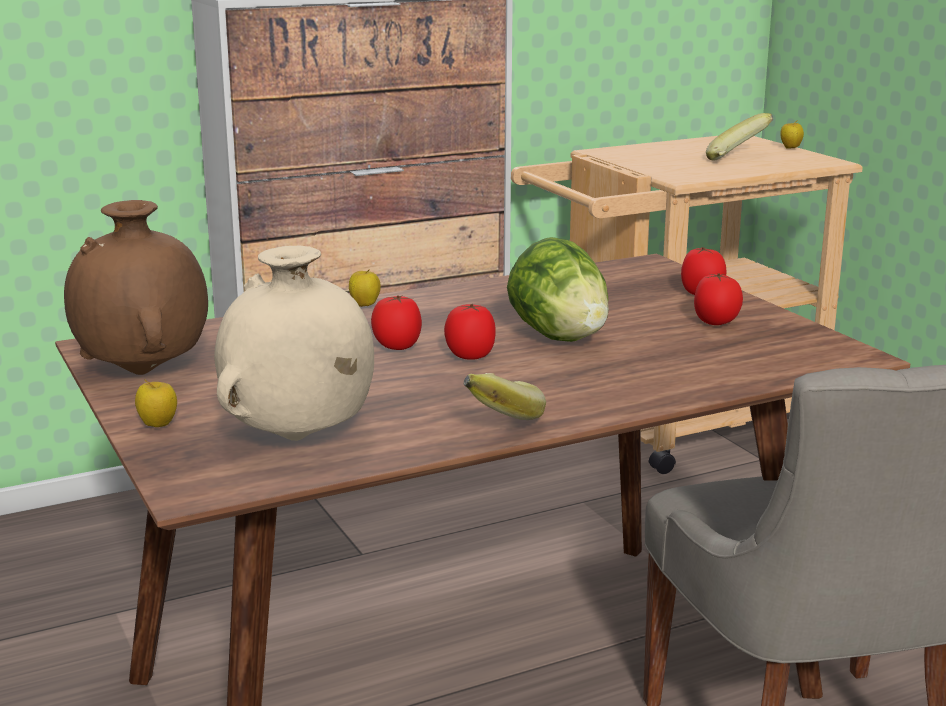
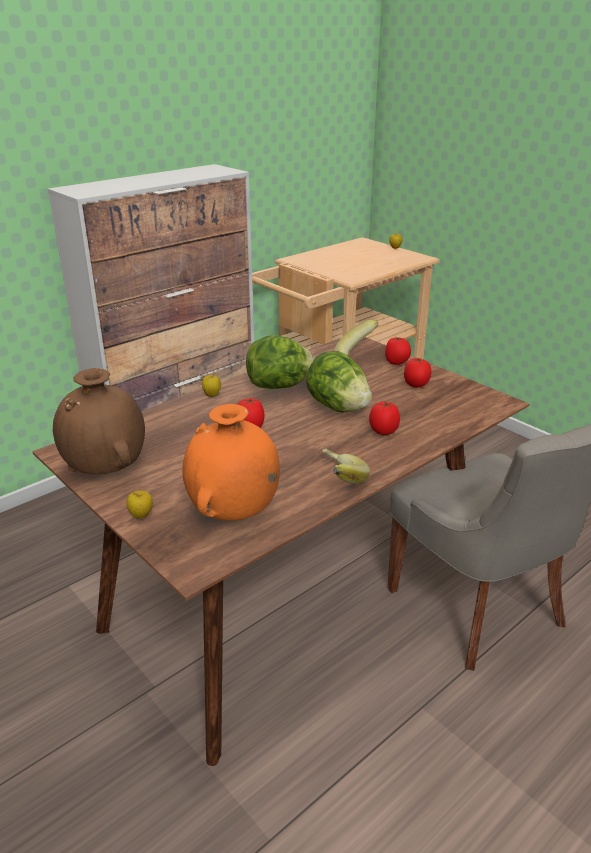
camera: 15 degrees left, 10 degrees up
beige vase [214,246,374,441] -> orange vase [183,404,280,521]
tomato [444,304,496,360] -> tomato moved to [369,402,400,435]
banana [706,113,773,160] -> banana moved to [334,320,378,356]
none -> lettuce [246,335,314,389]

